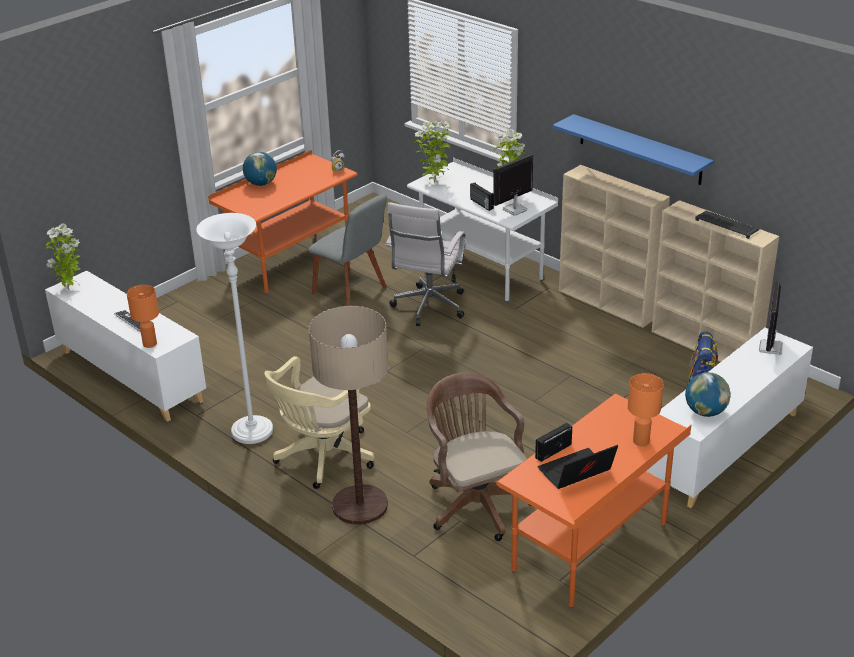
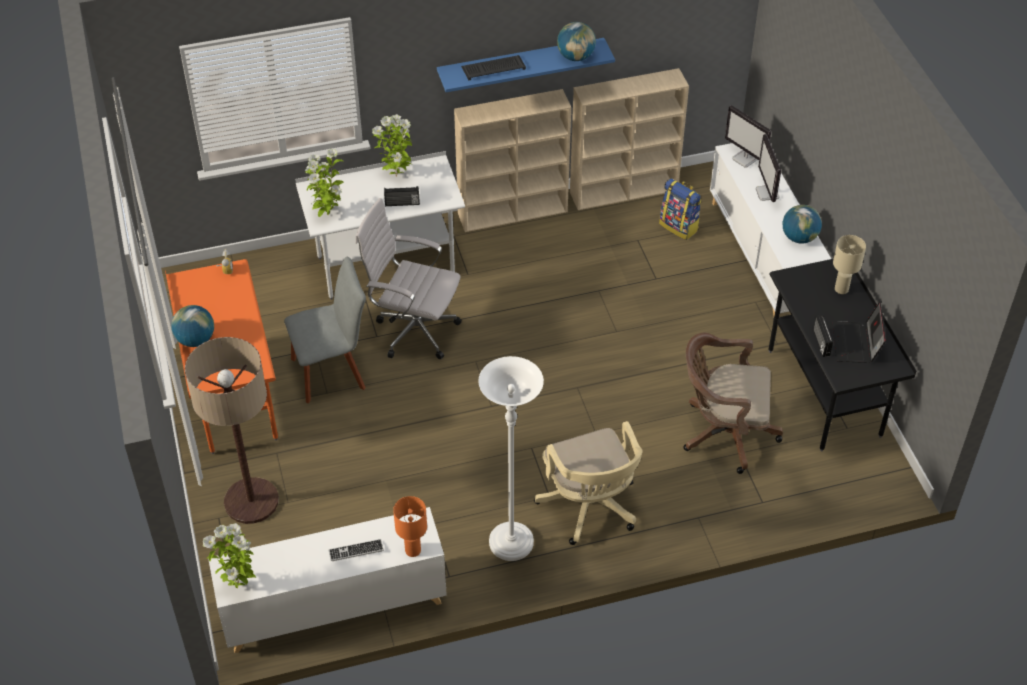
camera: 60 degrees left, 15 degrees up
floor lamp [309,306,388,525] -> floor lamp moved to [185,337,279,524]
white office chair [385,202,466,326] -> white office chair turned 150 degrees clockwise [356,198,462,359]
monitor [493,154,533,215] -> monitor moved to [756,134,781,202]
orange desk [496,394,691,609] -> black desk [768,259,916,451]
orange table lamp [628,373,663,446] -> beige table lamp [833,235,866,294]
keyboard [695,210,760,239] -> keyboard moved to [461,55,526,80]
none -> globe [557,22,596,61]

